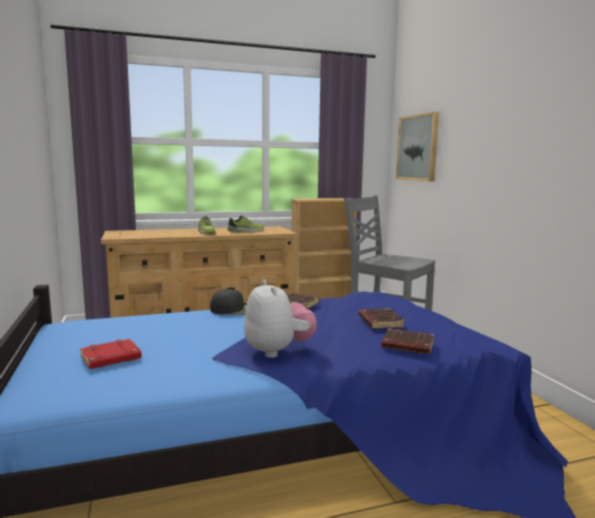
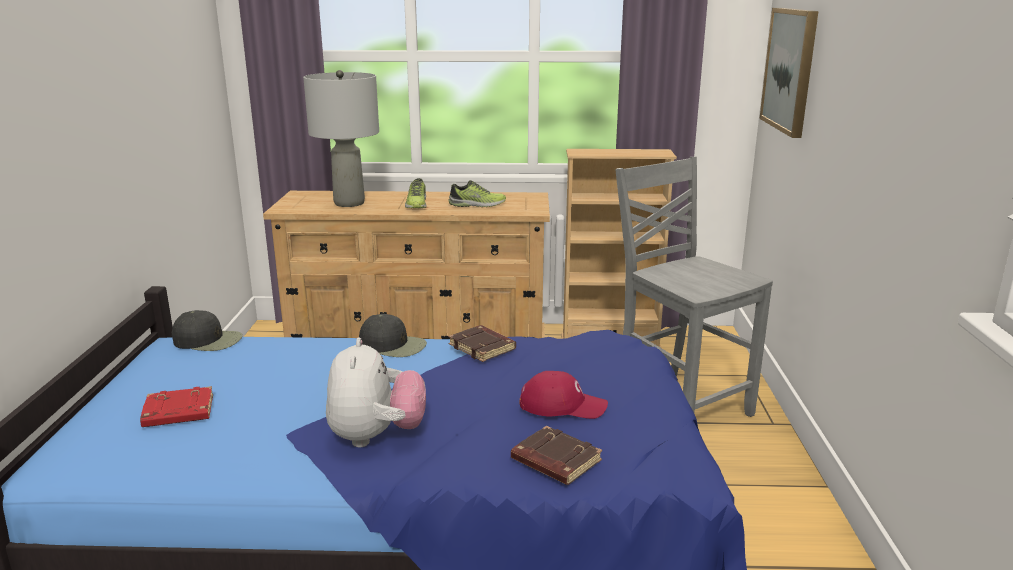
camera: 20 degrees right, 10 degrees up
brown book [359,308,405,329] -> red cap [519,371,608,419]
none -> black cap [172,310,243,351]
none -> grey table lamp [303,70,379,207]

